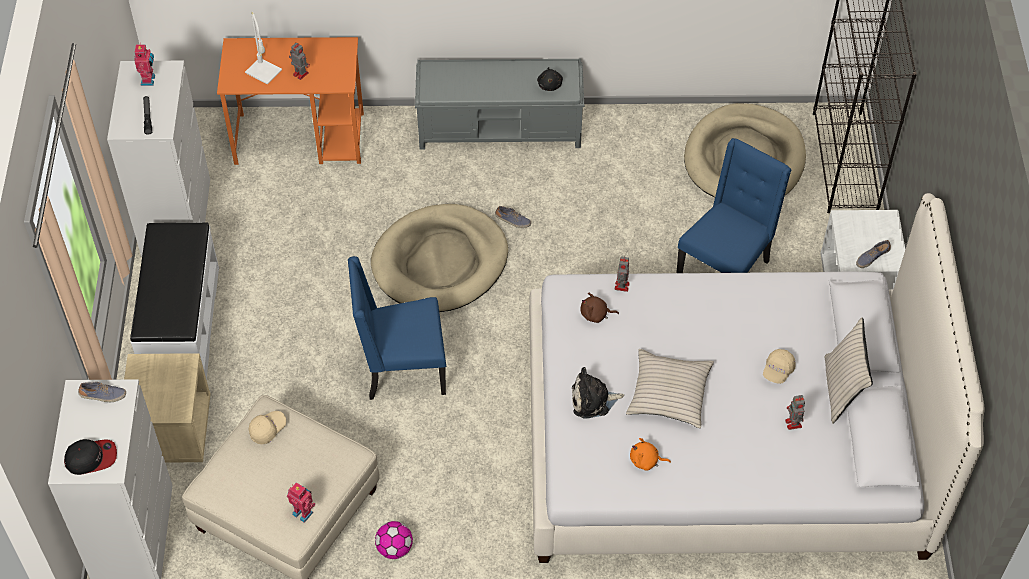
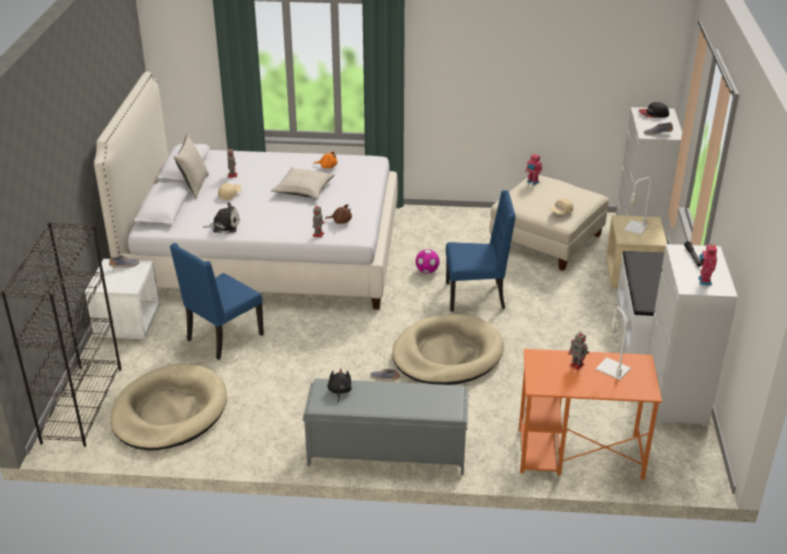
camera: 175 degrees left, 20 degrees down
football [375,521,413,559] -> football moved to [416,249,440,274]
plush toy [572,367,624,419] -> plush toy moved to [203,202,240,234]
none -> white table lamp [624,177,652,235]

